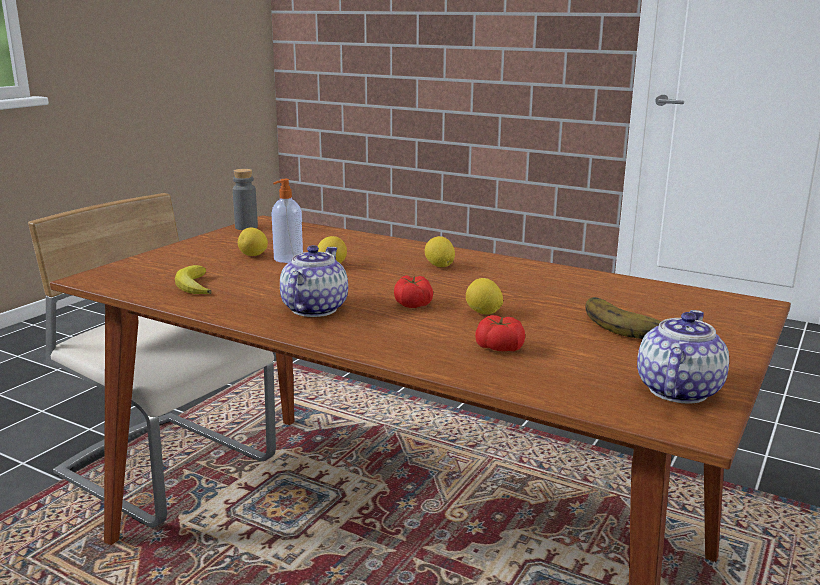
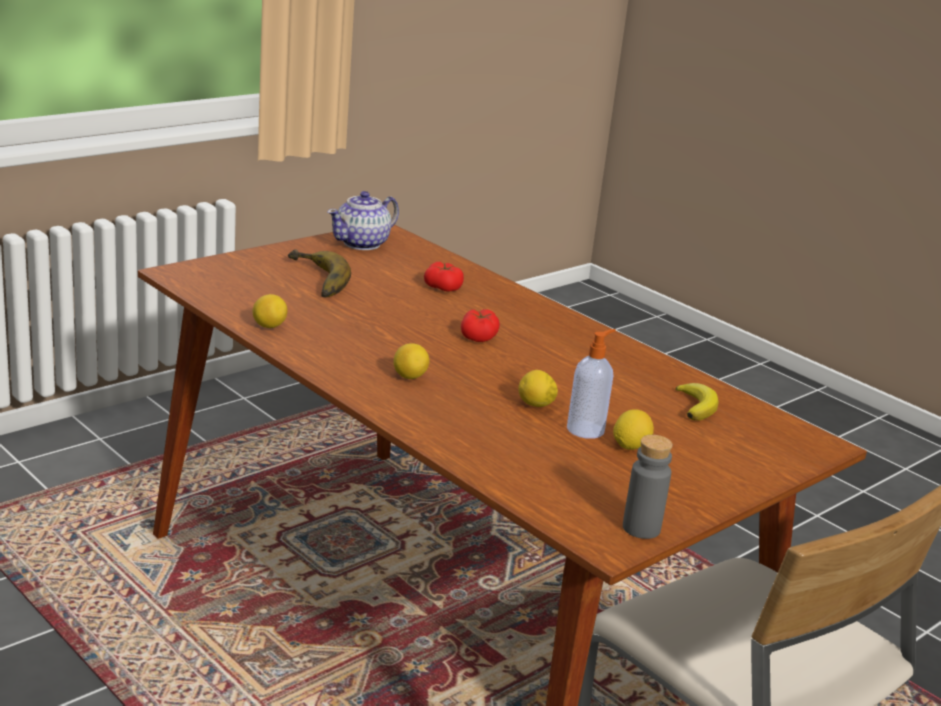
camera: 165 degrees left, 5 degrees up
teapot [280,245,348,317] -> none
lemon [466,278,503,314] -> lemon moved to [252,294,287,328]

